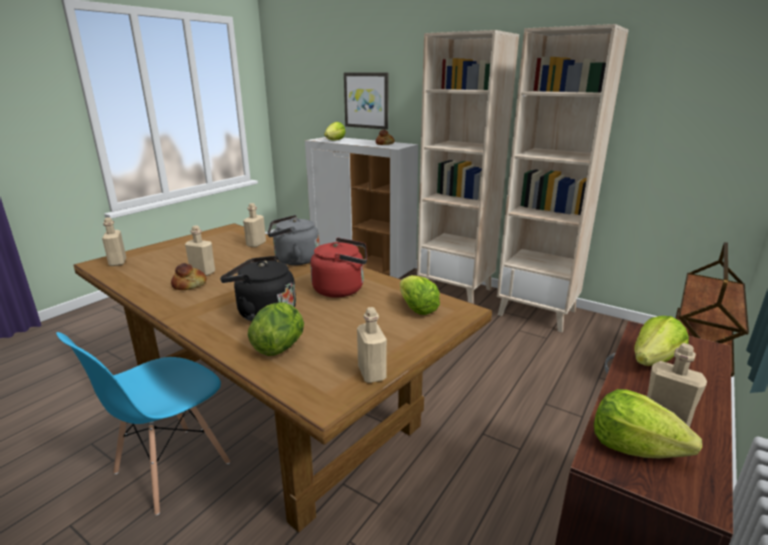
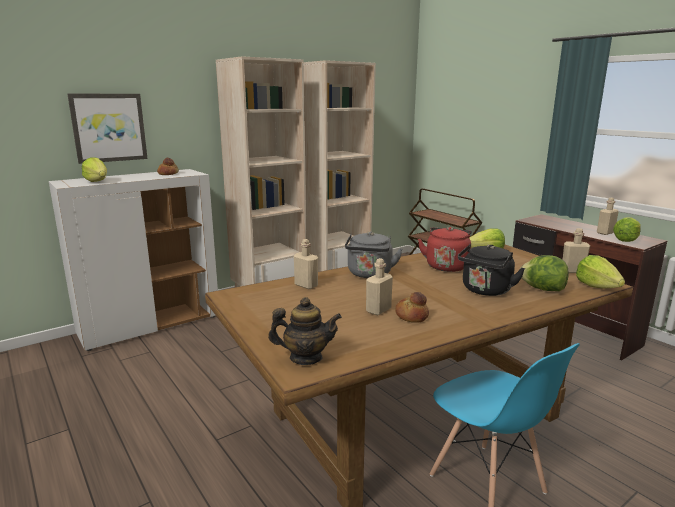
camera: 70 degrees left, 5 degrees down
beige bottle [102,217,126,266] -> teapot [268,297,342,365]
lettuce [634,316,689,366] -> lettuce moved to [576,255,625,288]

